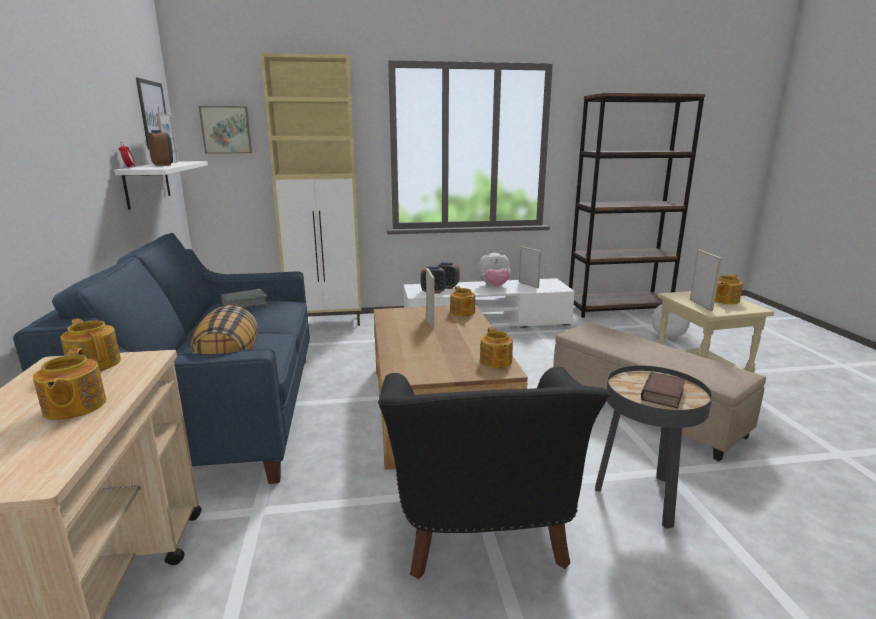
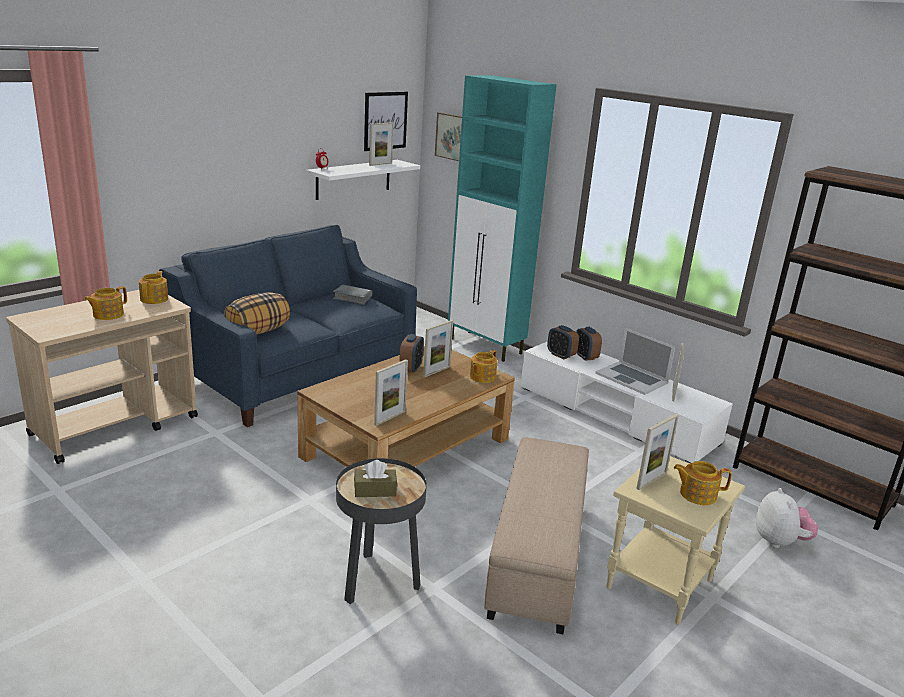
camera: 50 degrees right, 5 degrees up
alarm clock [147,130,173,166] -> alarm clock moved to [399,334,424,373]
beige cabinet [260,53,361,326] -> turquoise cabinet [448,75,557,362]
black armchair [378,367,610,579] -> none
plush toy [478,251,511,287] -> laptop [595,328,675,395]
teapot [480,327,513,368] -> picture frame [374,359,408,426]
book [641,372,685,408] -> brown tissue box [354,460,397,497]

